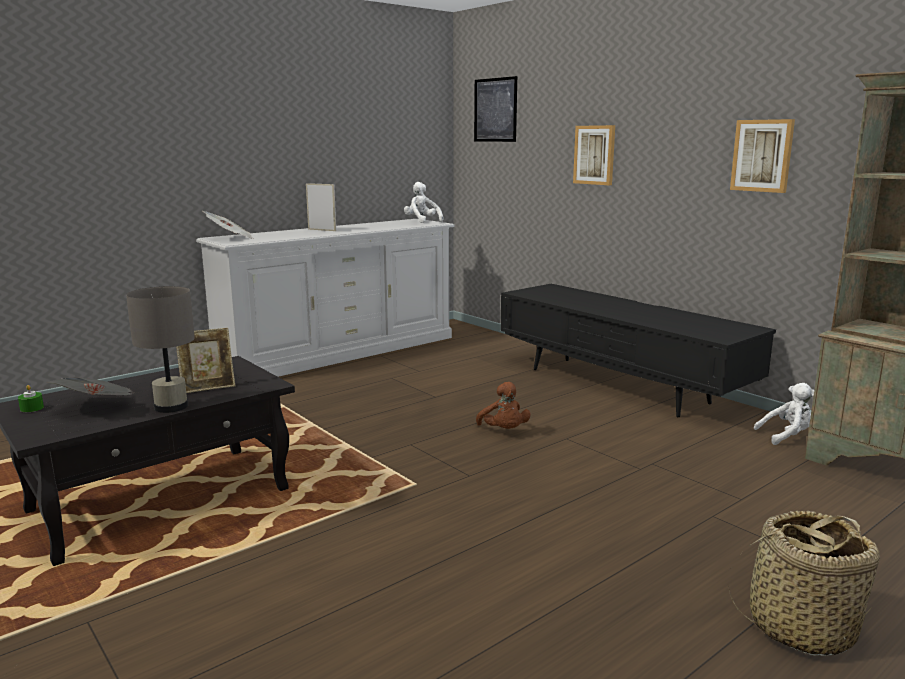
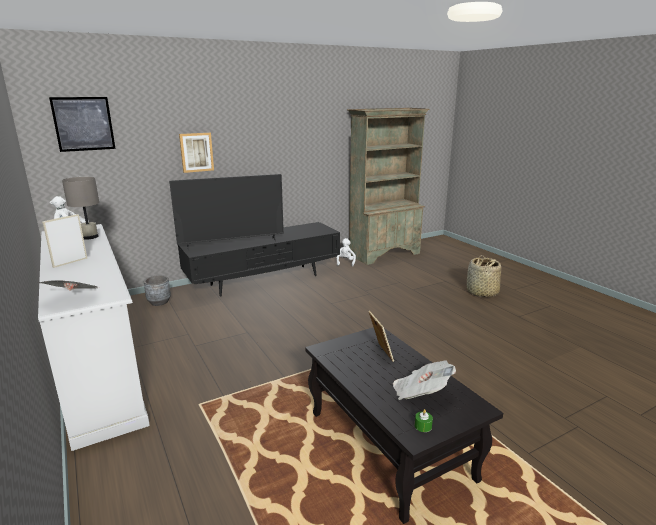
camera: 80 degrees left, 5 degrees up
grey table lamp [126,286,195,413] -> grey table lamp moved to [62,177,99,240]
brown plush toy [476,382,531,429] -> none
picture [730,119,795,193] -> none
none -> grey planter [144,275,171,306]
none -> television [169,174,284,251]

